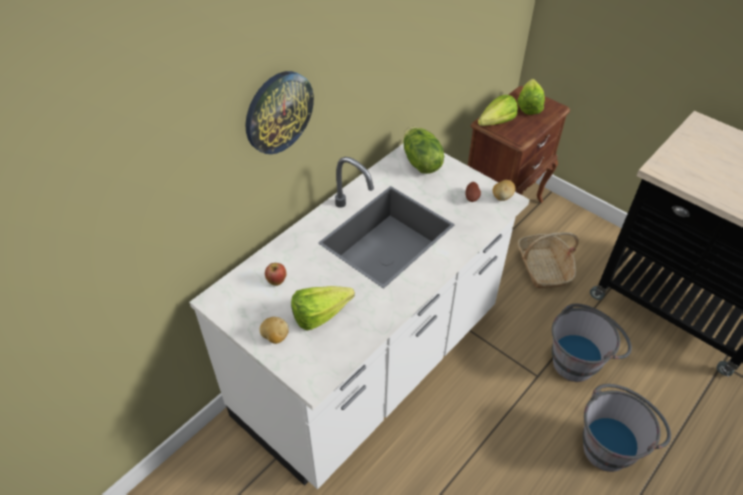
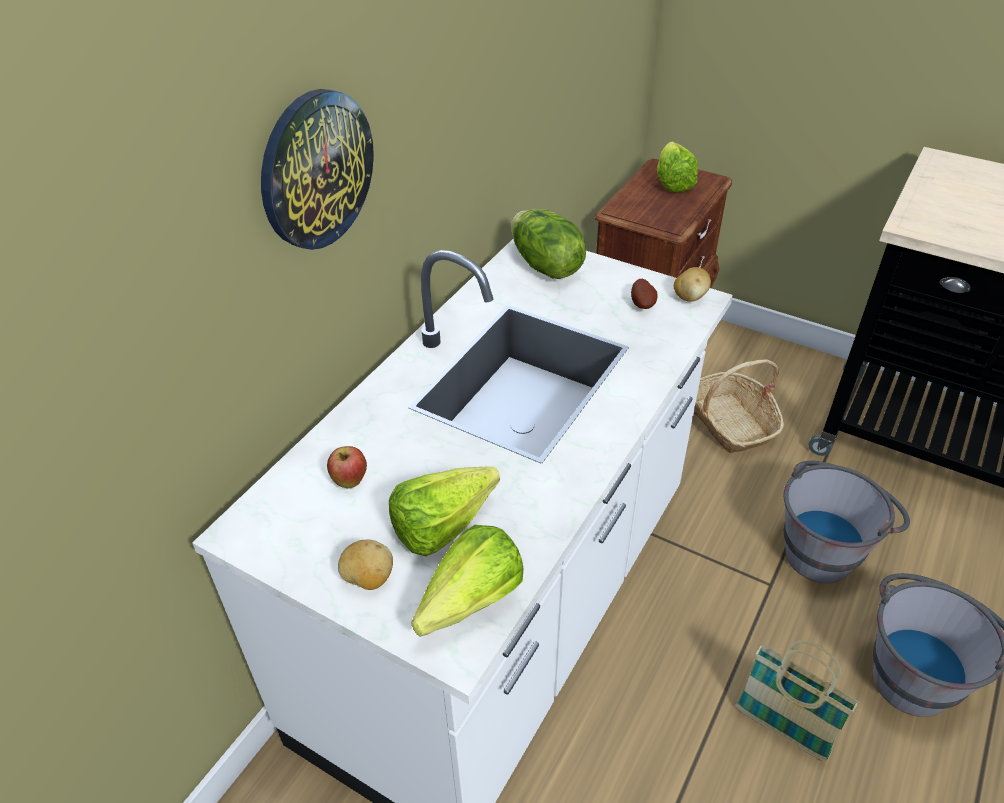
camera: 10 degrees left, 5 degrees down
lettuce [478,95,518,126] -> lettuce moved to [411,525,523,637]
none -> basket [735,640,859,762]

